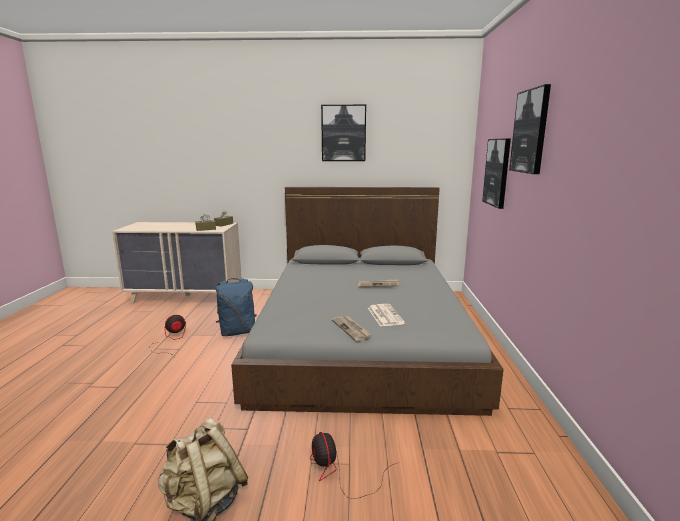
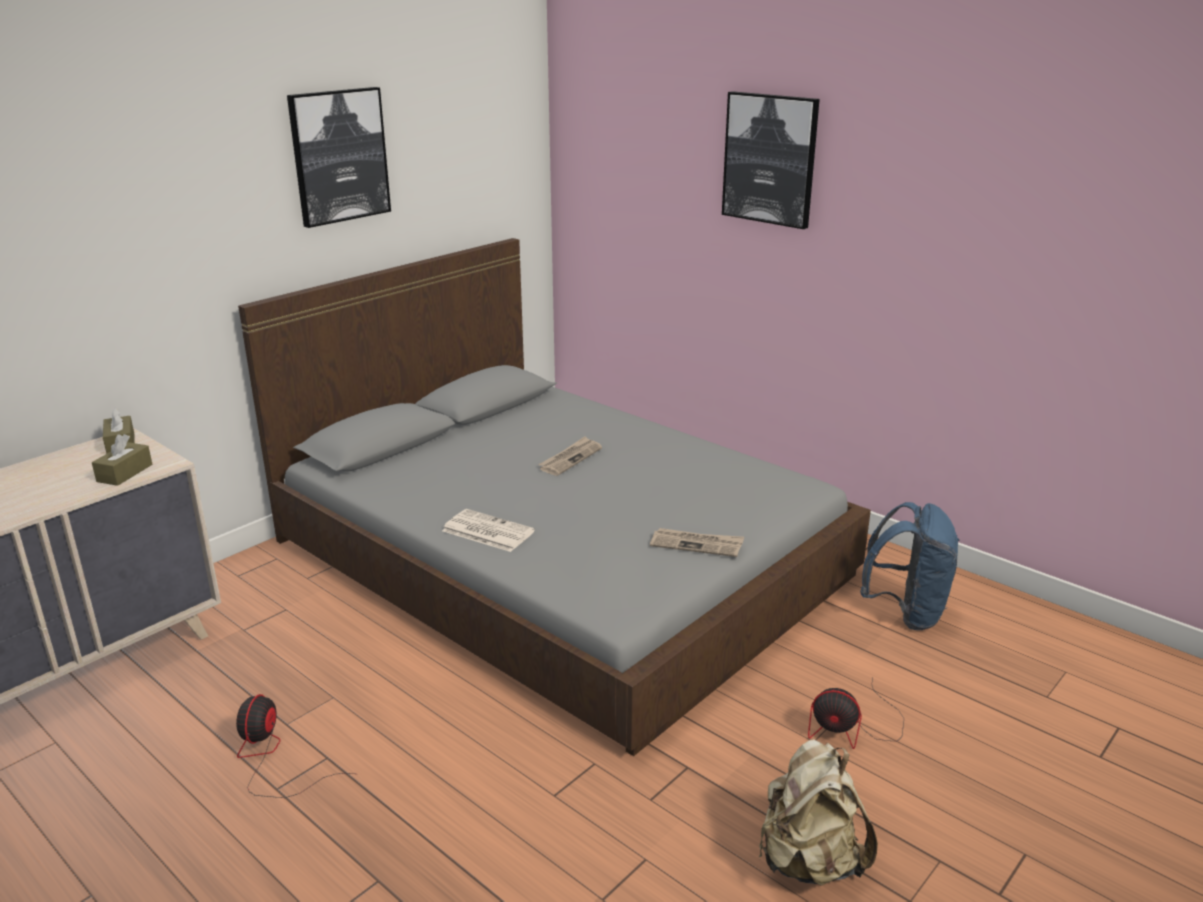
camera: 50 degrees left, 10 degrees up
blue backpack [216,278,256,336] -> blue backpack moved to [860,502,960,630]
newspaper [368,304,405,326] -> newspaper moved to [442,509,535,552]
picture [482,138,511,209] -> none

